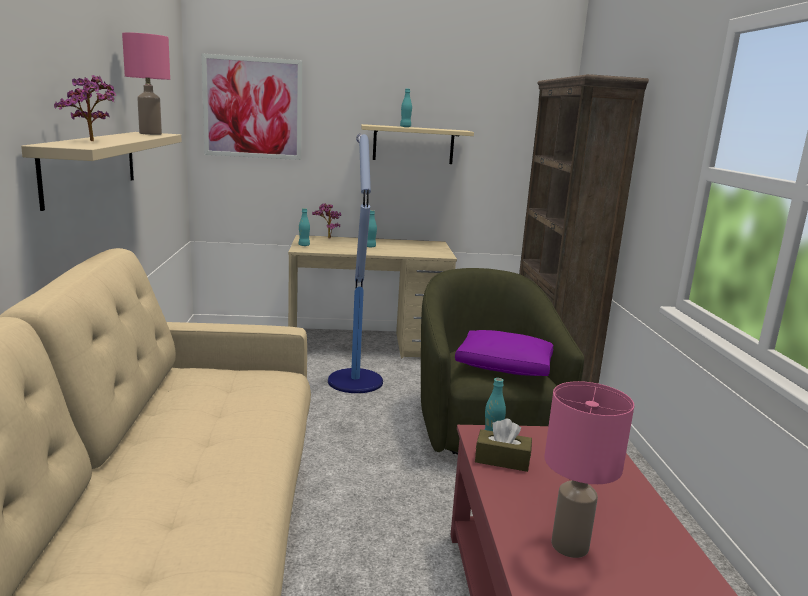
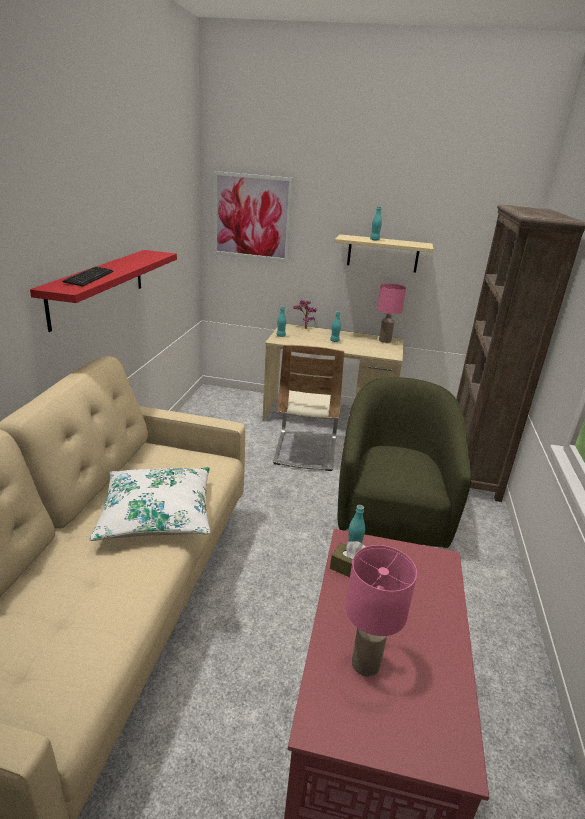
camera: 15 degrees right, 10 degrees up
beige shelf [21,132,182,211] -> red shelf [30,250,177,332]
potted plant [54,75,117,141] -> keyboard [63,266,113,286]
pink table lamp [122,32,170,135] -> pink table lamp moved to [377,284,406,343]
floor lamp [328,134,383,393] -> beige chair [273,345,344,471]
purple pillow [455,330,553,376] -> none
none -> white pillow [90,467,210,541]

